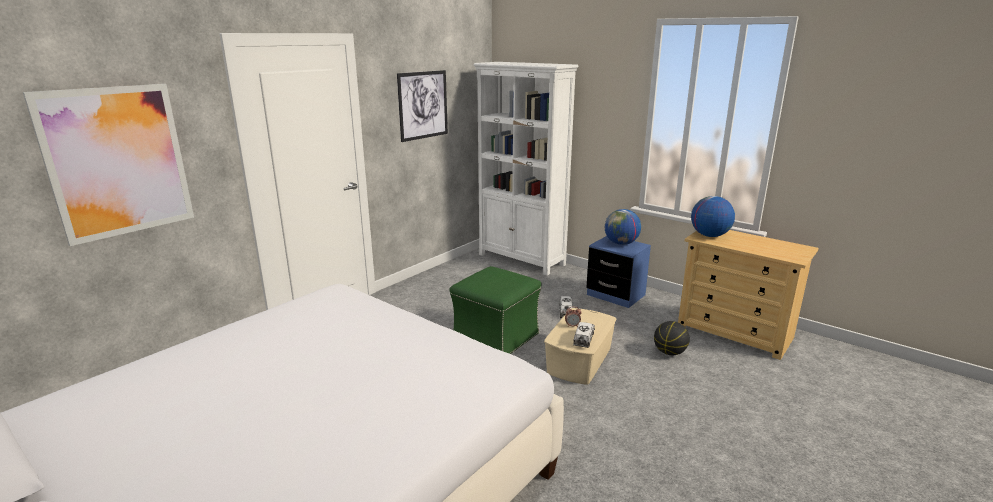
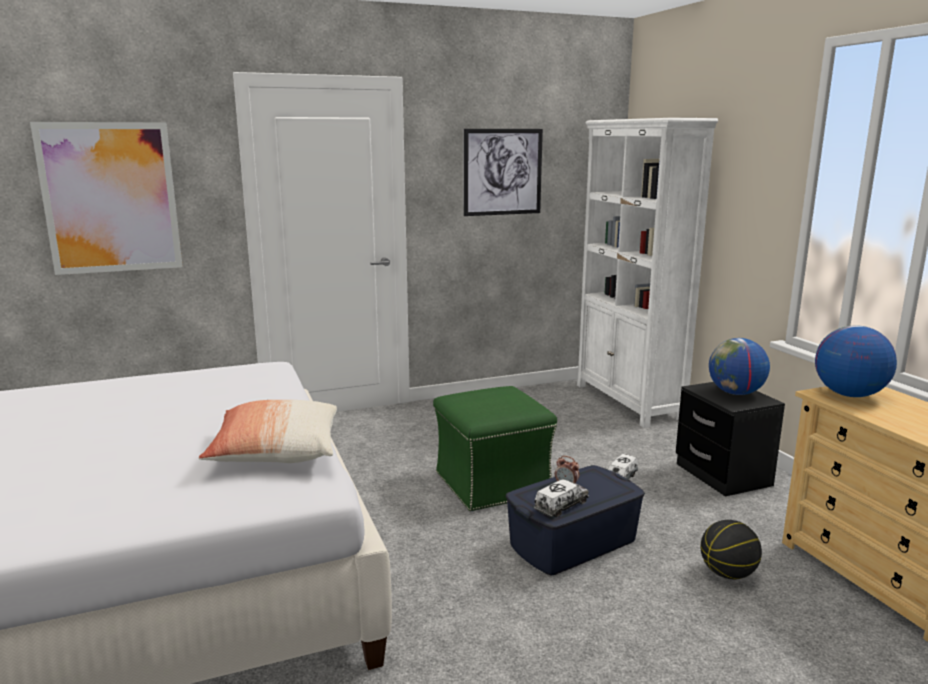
camera: 30 degrees right, 5 degrees down
beige storage box [544,308,616,385] -> blue storage box [505,465,645,576]
blue nightstand [586,236,651,308] -> black nightstand [676,382,785,497]
none -> pillow [199,400,337,463]

